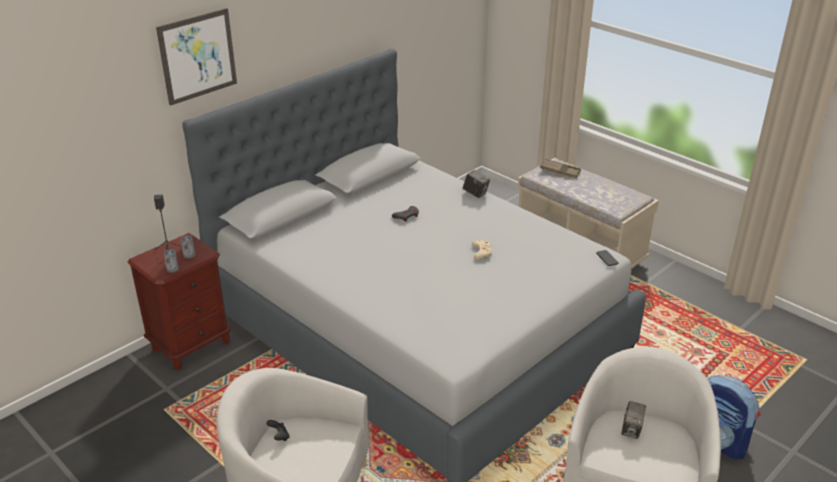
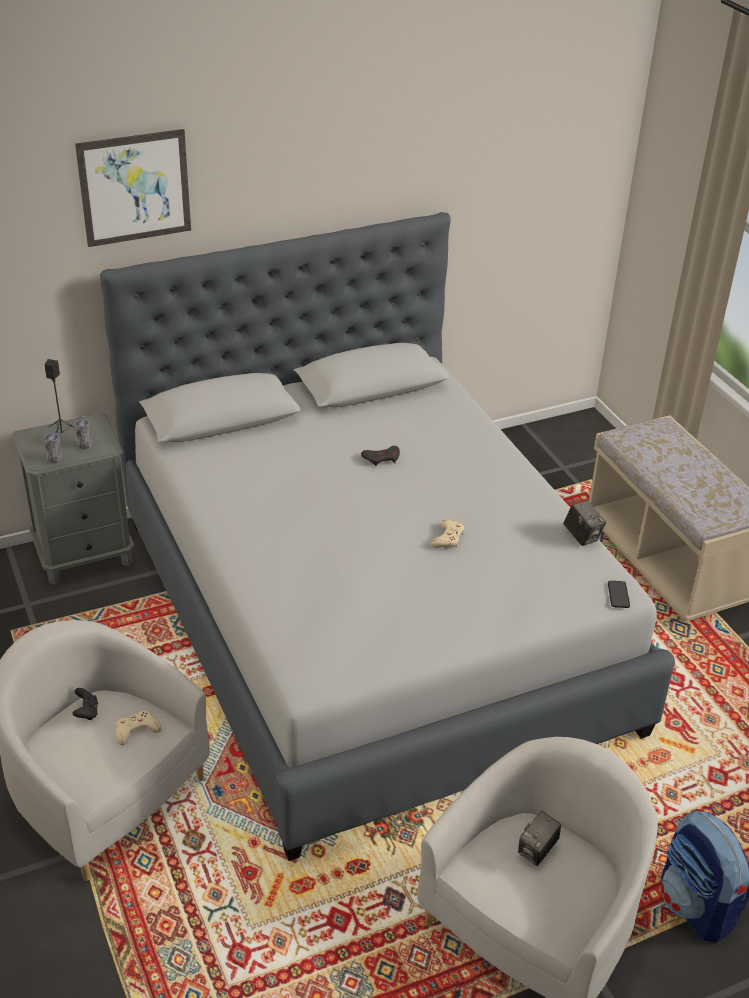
camera: 20 degrees right, 5 degrees up
brown nightstand [127,233,231,370] -> grey nightstand [12,413,134,585]
camera [463,170,490,198] -> camera moved to [563,500,606,546]
brown tray [540,159,581,178] -> none
none -> beige game controller [116,711,162,745]

